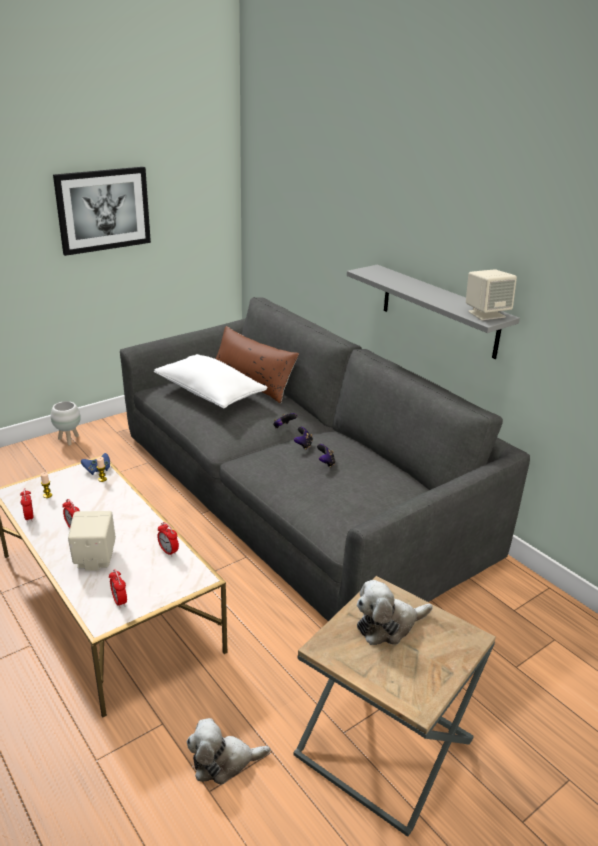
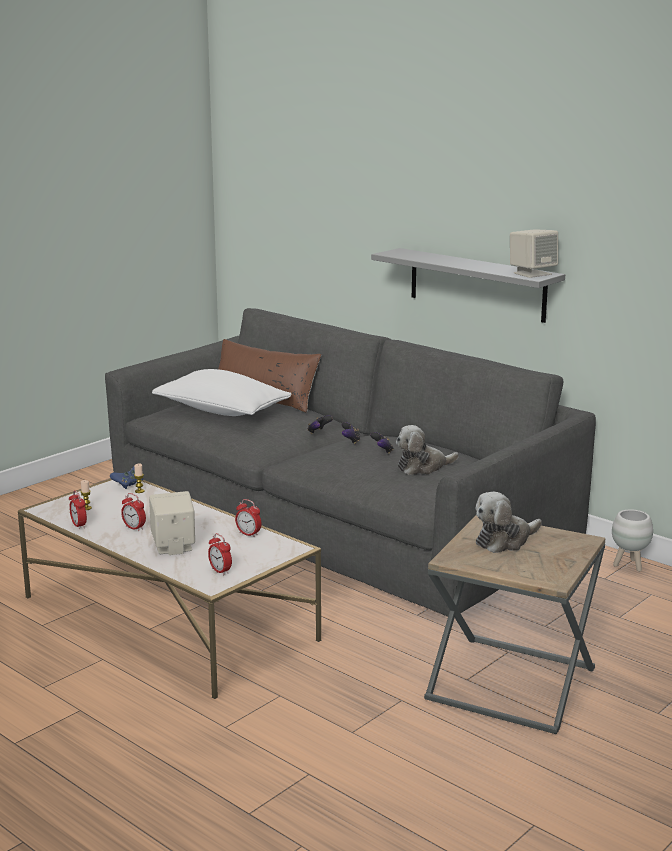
camera: 10 degrees left, 10 degrees down
white planter [51,401,81,446] -> white planter moved to [612,509,653,572]
picture [53,167,151,256] -> none
plush toy [187,718,270,785] -> plush toy moved to [396,425,459,475]

